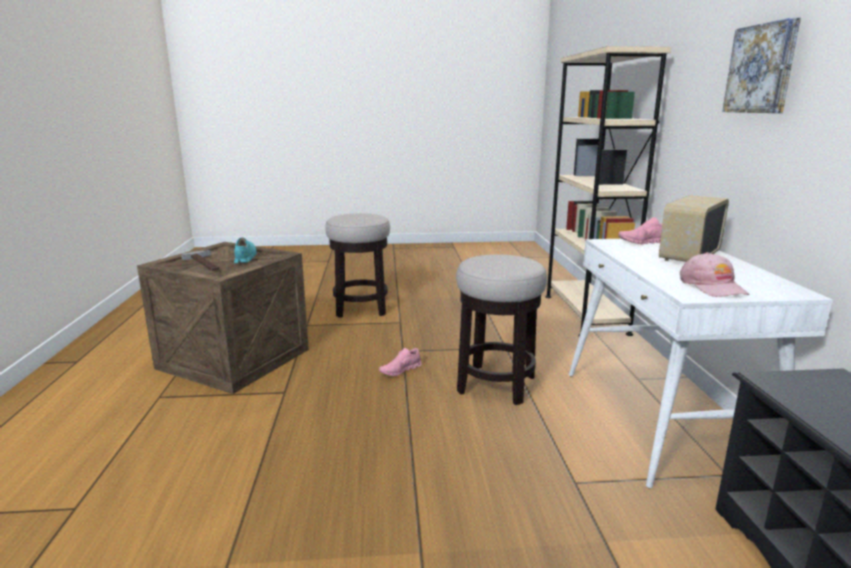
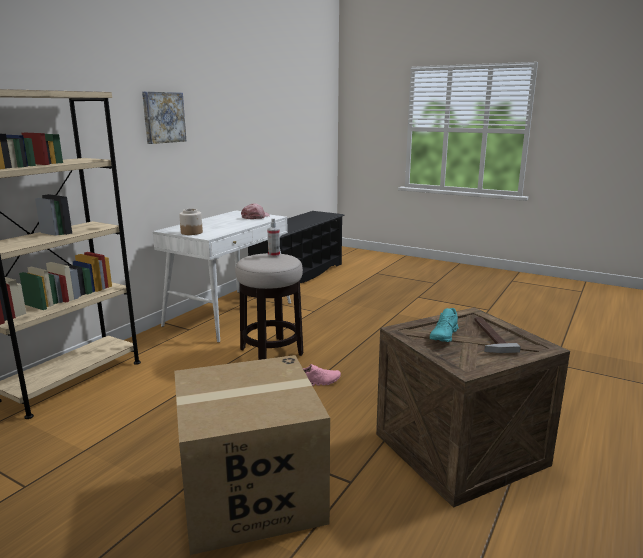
camera: 145 degrees left, 0 degrees up
stool [325,213,390,318] -> cardboard box [174,355,330,555]
pink shoe [618,217,663,245] -> jar [179,209,203,235]
radio [659,195,729,262] -> none
none -> spray bottle [267,218,280,257]

